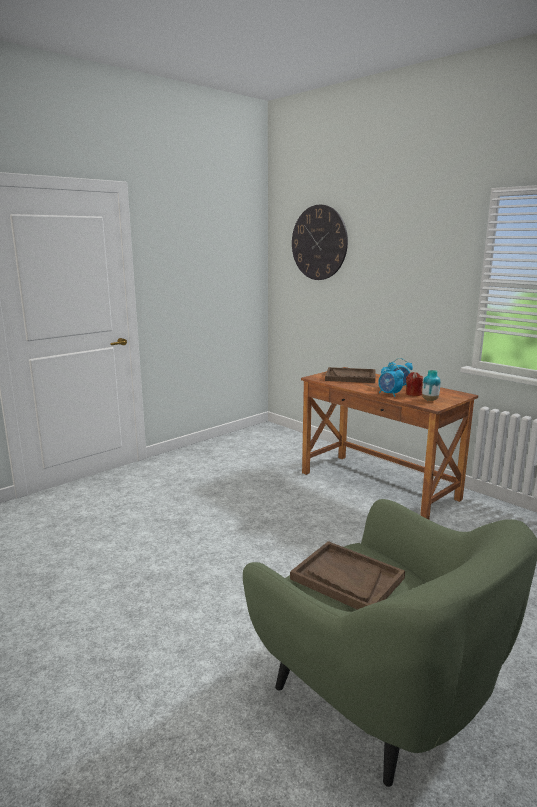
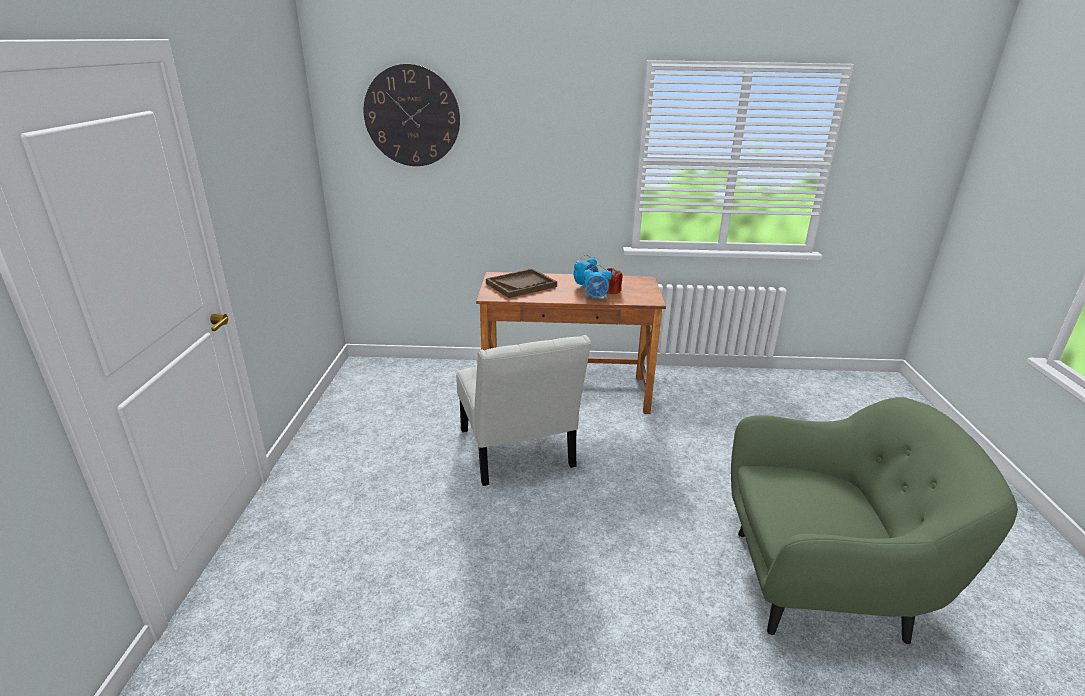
camera: 45 degrees left, 10 degrees up
brown tray [290,541,405,610] -> none
vase [422,370,440,401] -> none
none -> white chair [456,335,591,486]

